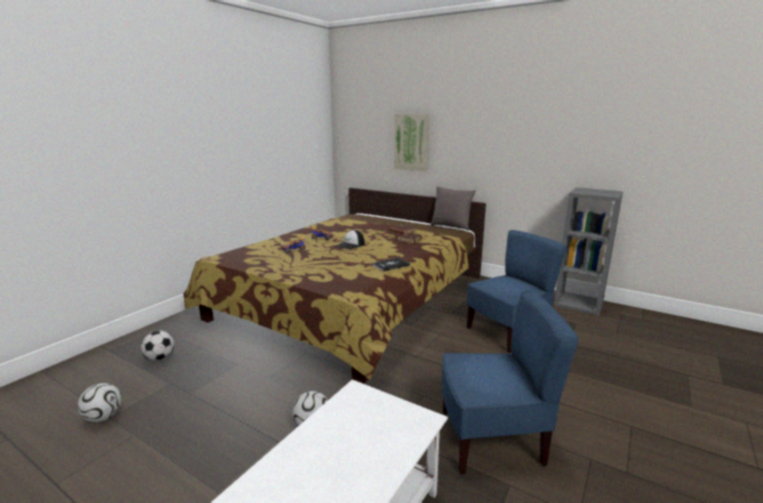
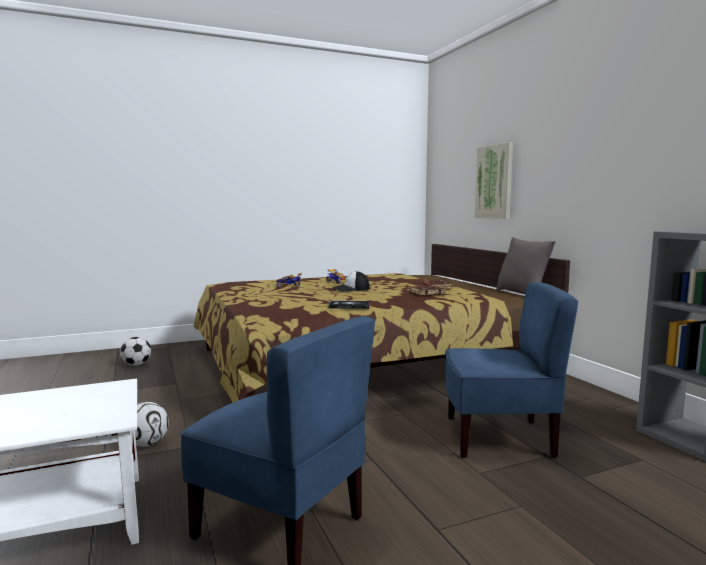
camera: 35 degrees right, 10 degrees down
football [77,383,122,422] -> none

